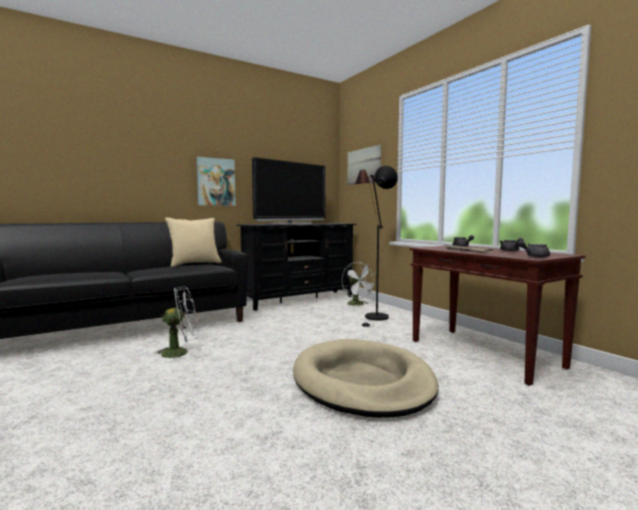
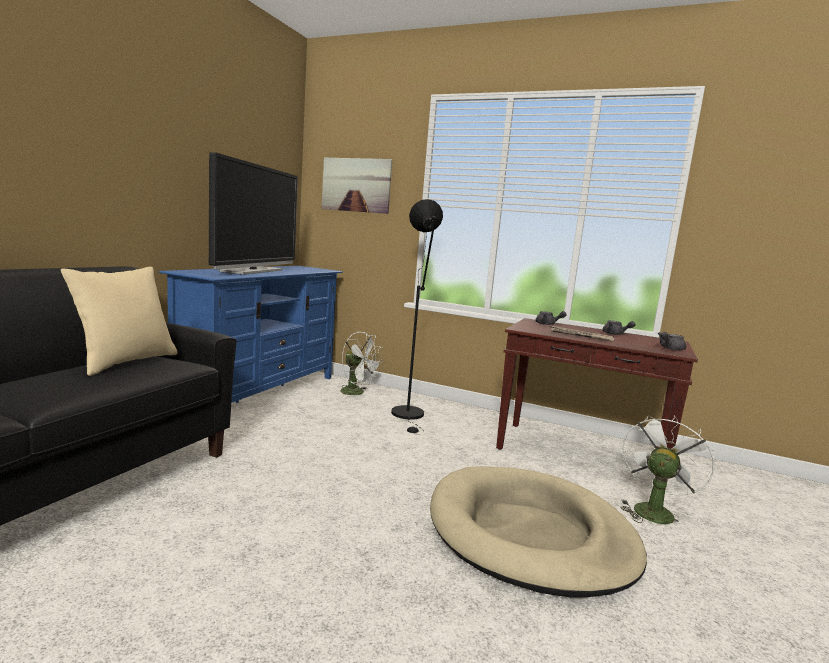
camera: 35 degrees left, 5 degrees up
white fan [153,286,198,360] -> white fan moved to [621,415,715,524]
picture [196,157,236,206] -> none
black tv stand [237,223,357,311] -> blue tv stand [159,266,343,403]

